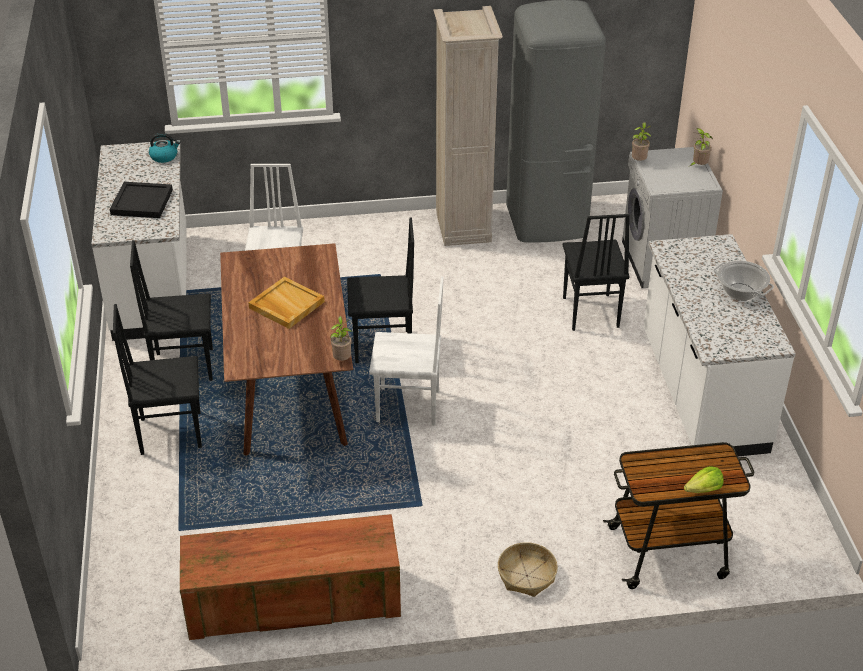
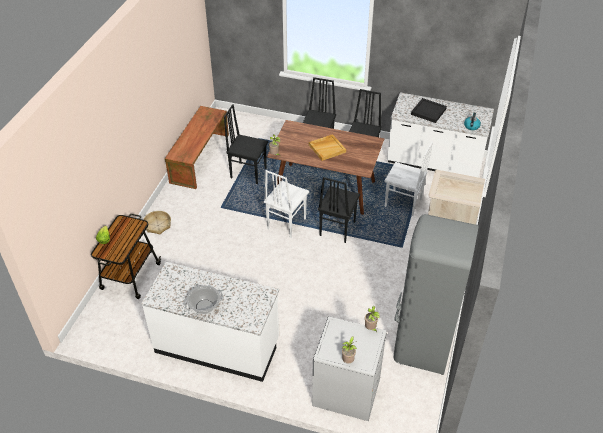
camera: 115 degrees right, 5 degrees up
black chair [563,214,629,331] -> black chair moved to [224,104,268,184]

